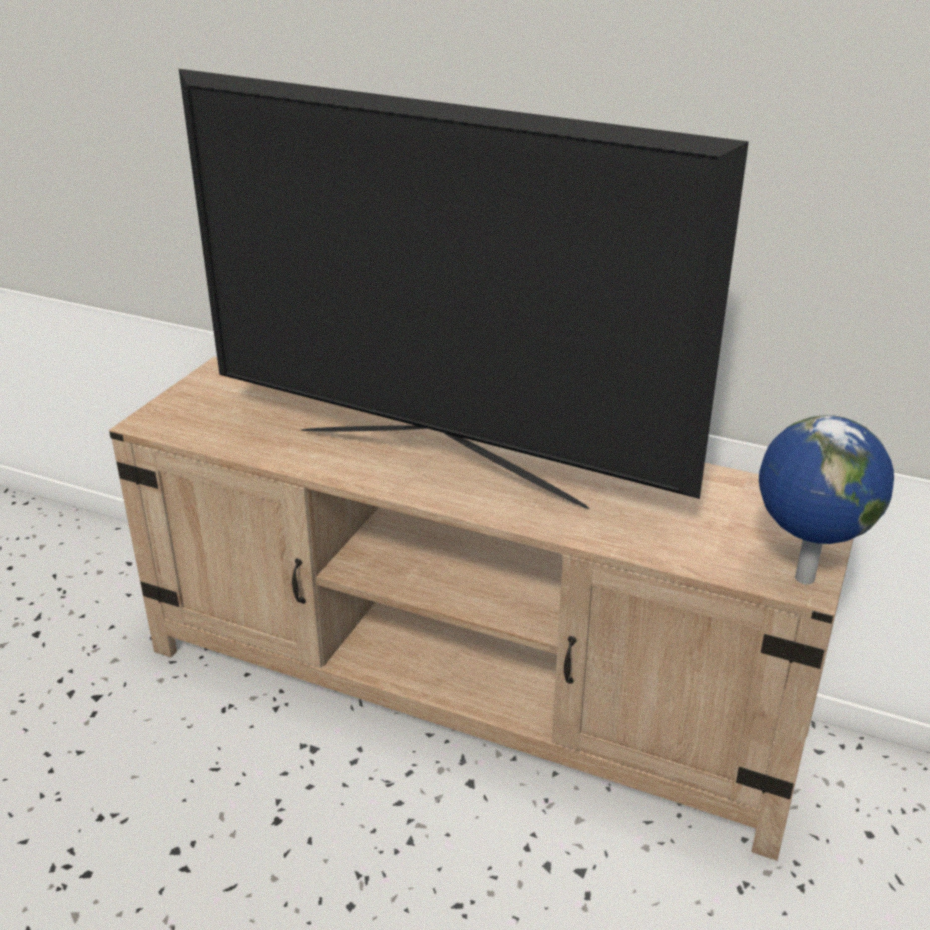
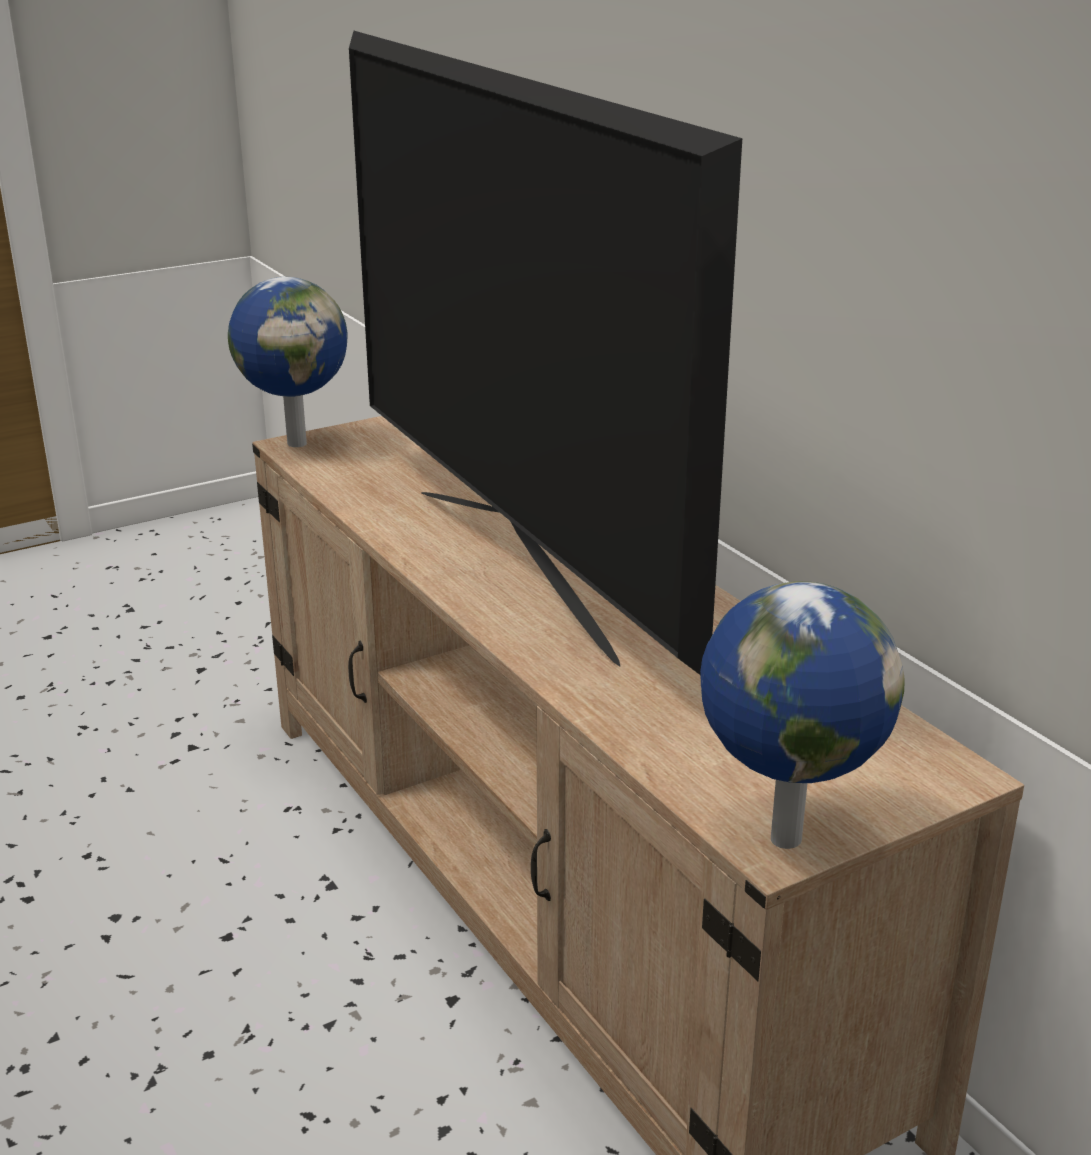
camera: 35 degrees right, 5 degrees down
none -> globe [228,277,347,447]

